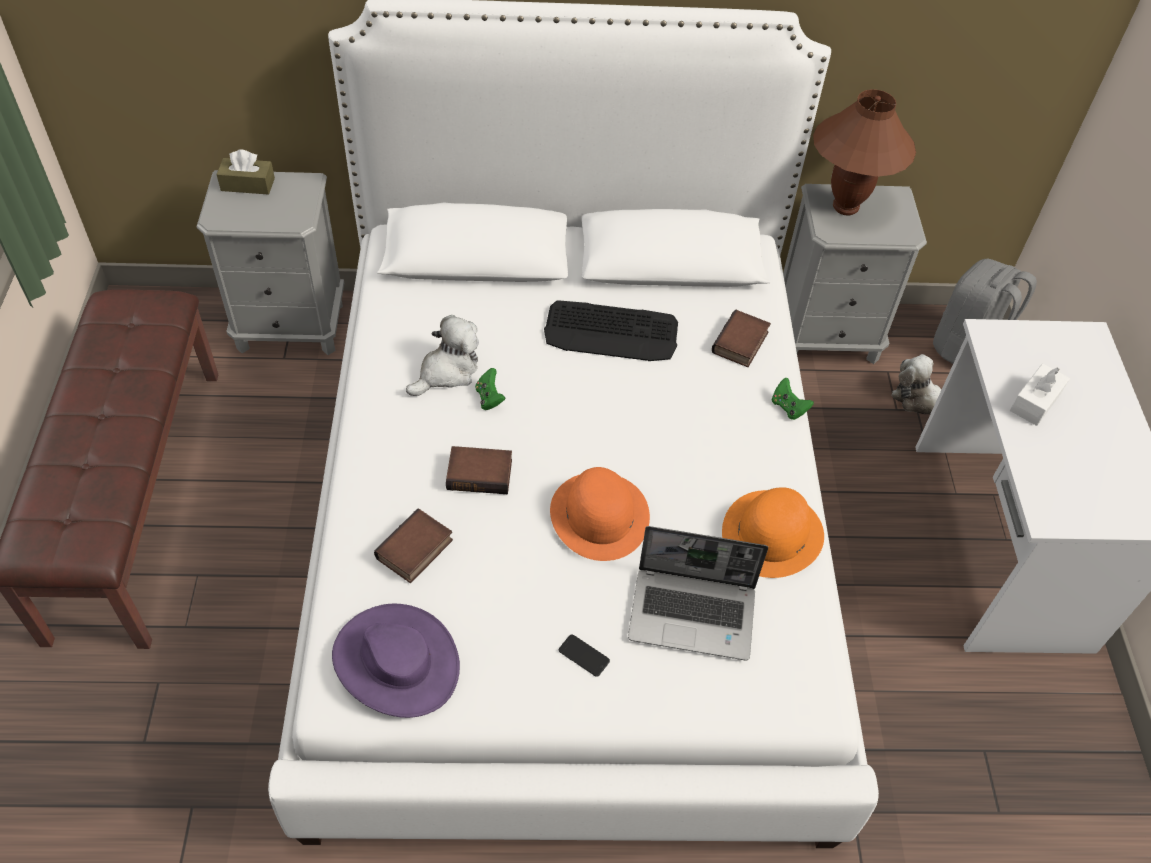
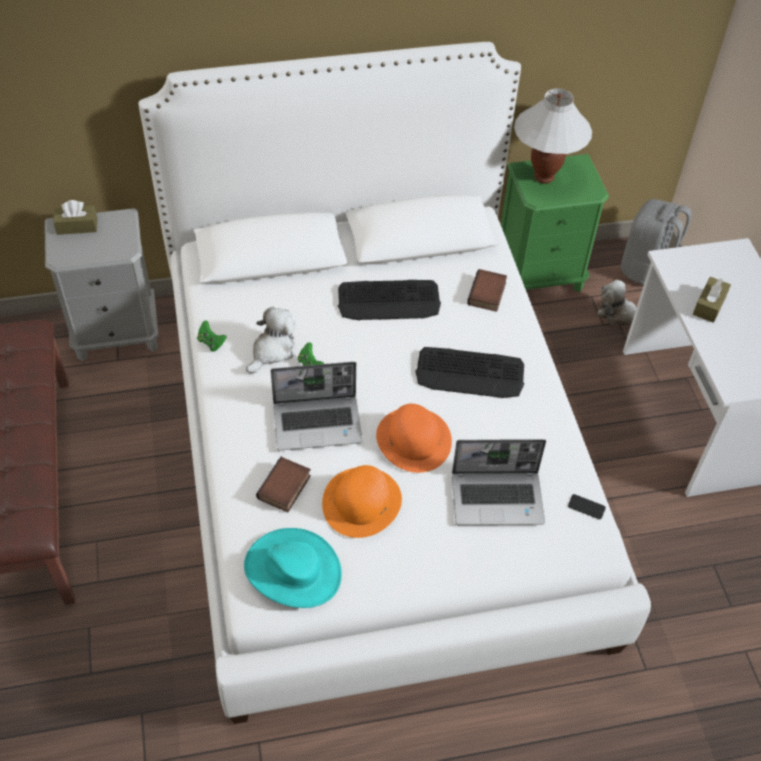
camera: 10 degrees left, 0 degrees up
purple hat [332,604,460,718] -> turquoise hat [244,528,342,608]
book [446,446,512,494] -> laptop [270,362,362,451]
phone [559,634,610,677] -> phone moved to [568,494,606,519]
orange hat [722,487,824,578] -> orange hat moved to [322,465,402,538]
green game controller [772,378,814,420] -> green game controller moved to [197,320,227,352]
grey nightstand [783,184,927,364] -> green nightstand [501,154,609,292]
brown table lamp [813,89,916,216] -> white table lamp [514,89,592,184]
white tissue box [1010,364,1070,426] -> brown tissue box [693,277,731,323]
none -> keyboard [415,347,524,398]

